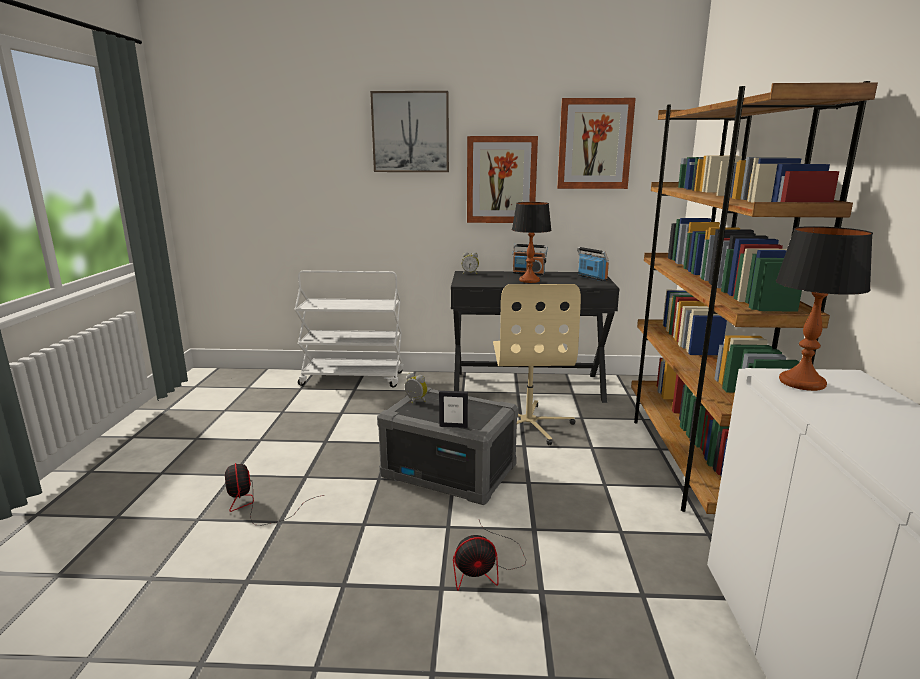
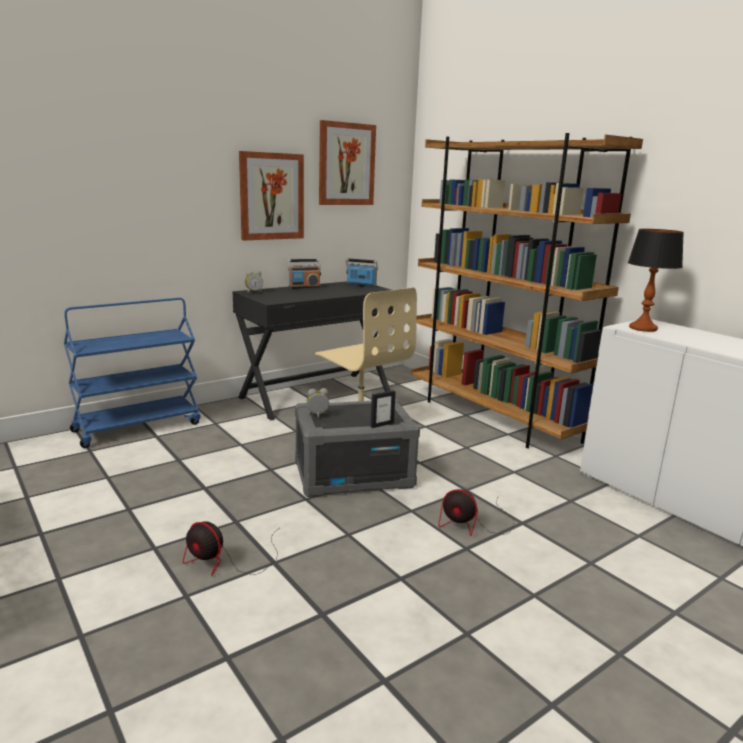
camera: 40 degrees left, 0 degrees up
white cart [294,271,404,387] -> blue cart [64,298,201,448]
picture [370,91,449,172] -> none
fan [453,520,526,591] -> fan turned 75 degrees clockwise [438,489,515,536]
table lamp [512,202,552,283] -> none

